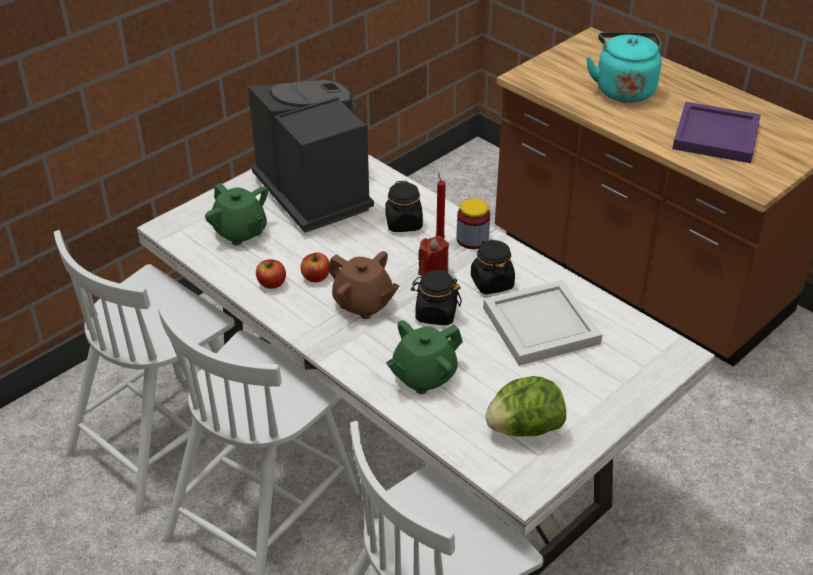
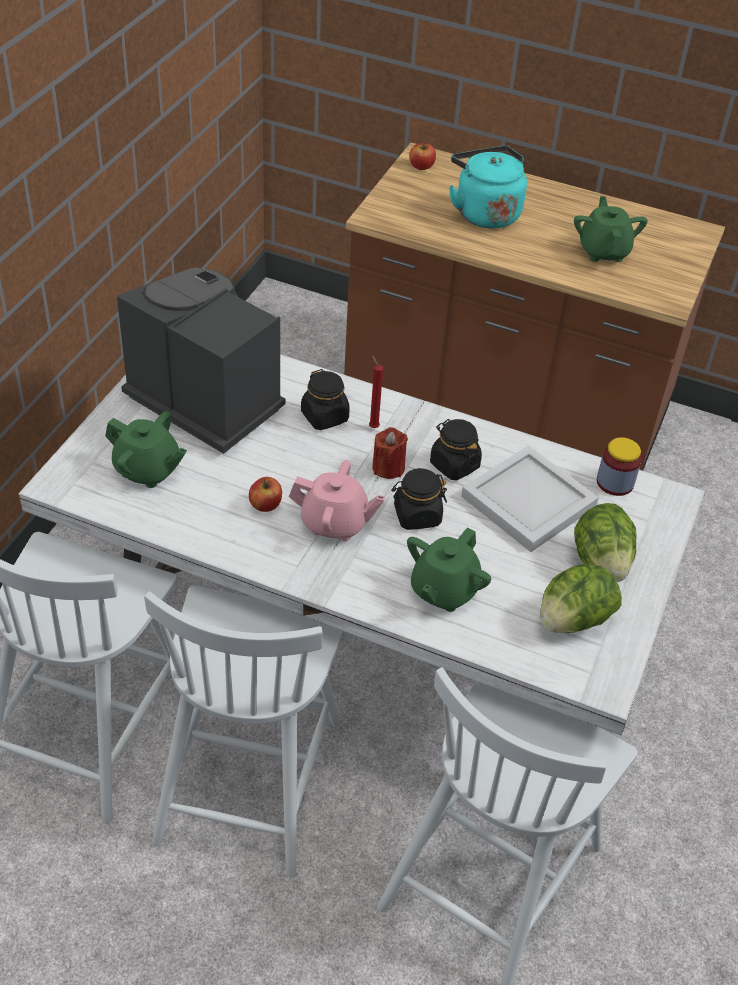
camera: 25 degrees left, 5 degrees up
apple [256,259,286,289] -> apple moved to [409,142,436,170]
brown teapot [328,251,400,319] -> pink teapot [289,460,385,541]
jar [456,198,490,249] -> jar moved to [597,437,642,496]
purple tray [672,102,761,163] -> green teapot [574,196,648,262]
none -> lettuce [574,503,636,582]

